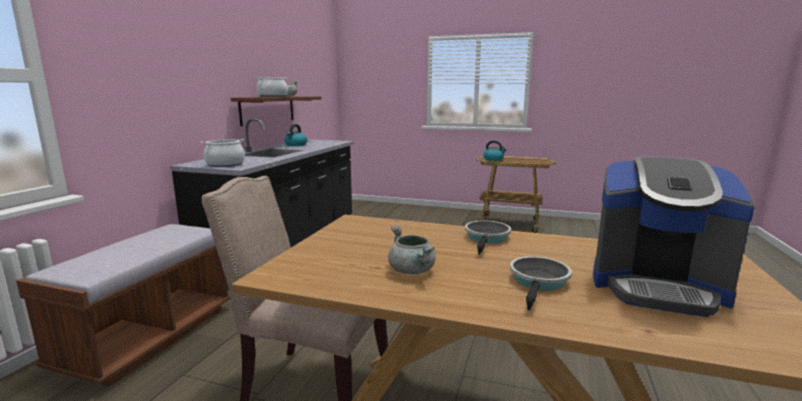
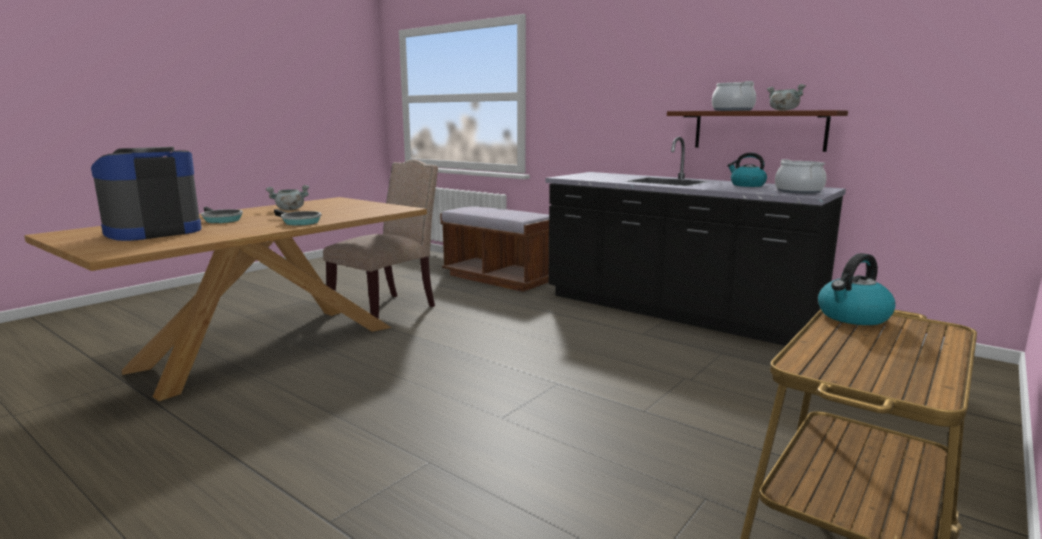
camera: 110 degrees right, 0 degrees up
cooking pot [201,139,245,167] -> cooking pot moved to [775,159,826,194]

